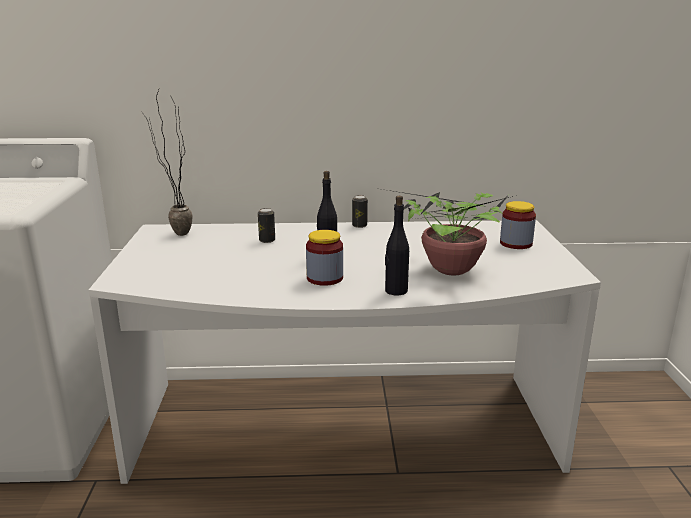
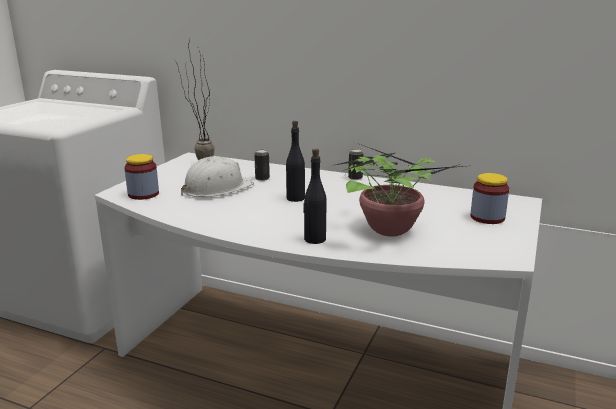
camera: 25 degrees right, 0 degrees up
jar [306,230,343,286] -> jar moved to [124,154,159,200]
none -> white hard hat [181,156,254,197]

